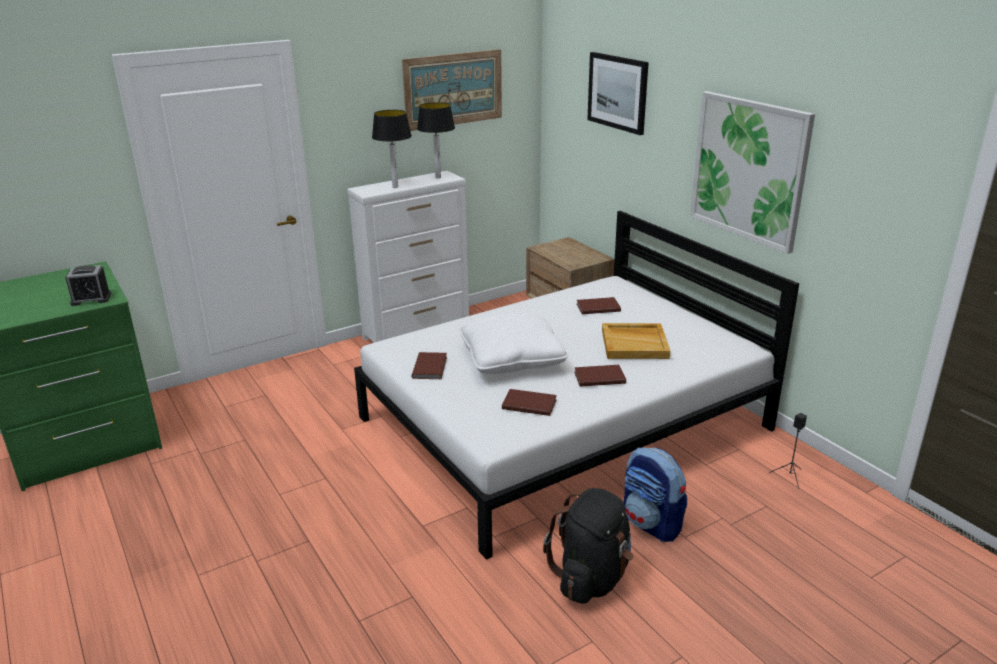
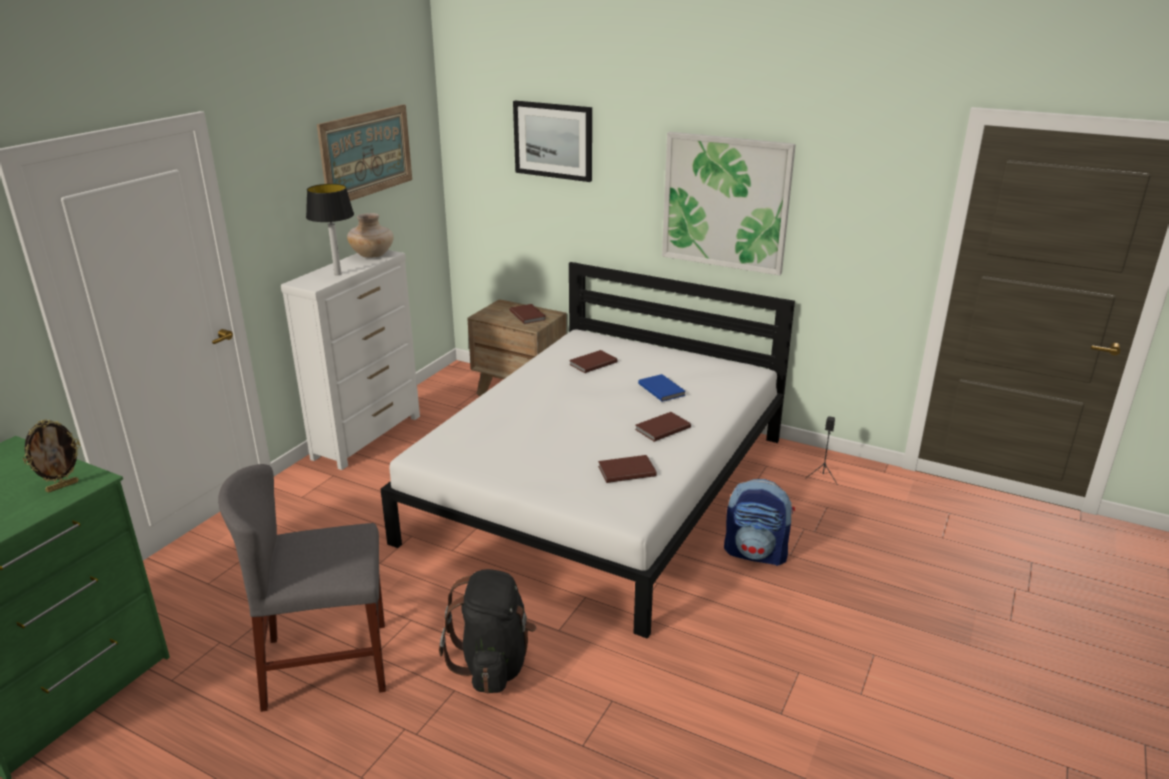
camera: 30 degrees left, 0 degrees up
alarm clock [65,265,111,306] -> picture frame [23,419,80,492]
brown book [411,352,447,379] -> brown book moved to [509,304,545,324]
table lamp [417,102,455,178] -> beige vase [347,213,394,258]
white pillow [459,313,568,374] -> none
black backpack [543,488,634,604] -> black backpack moved to [439,569,536,694]
beige tray [602,323,670,359] -> blue book [638,374,686,402]
none -> grey chair [218,464,386,712]

